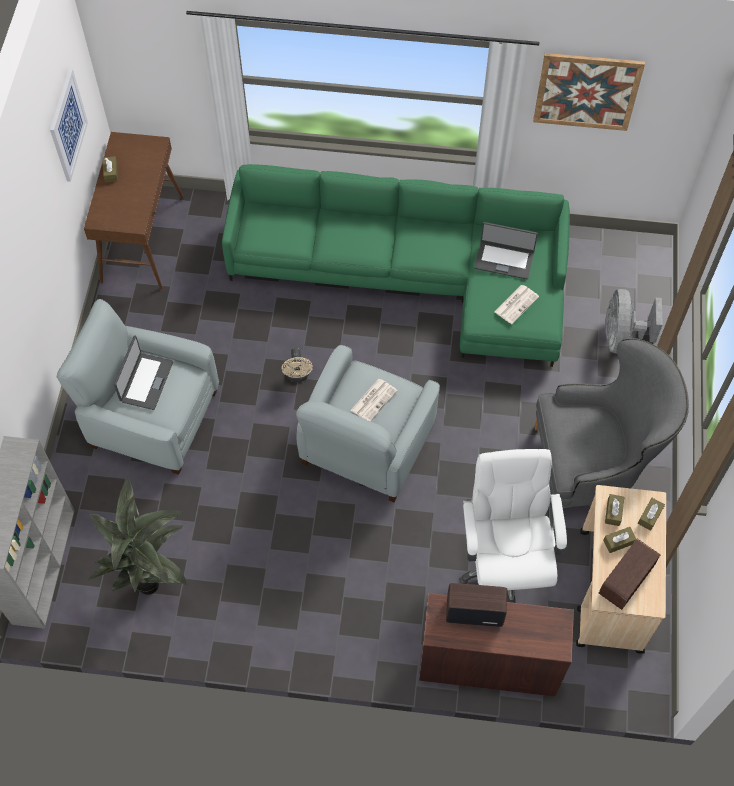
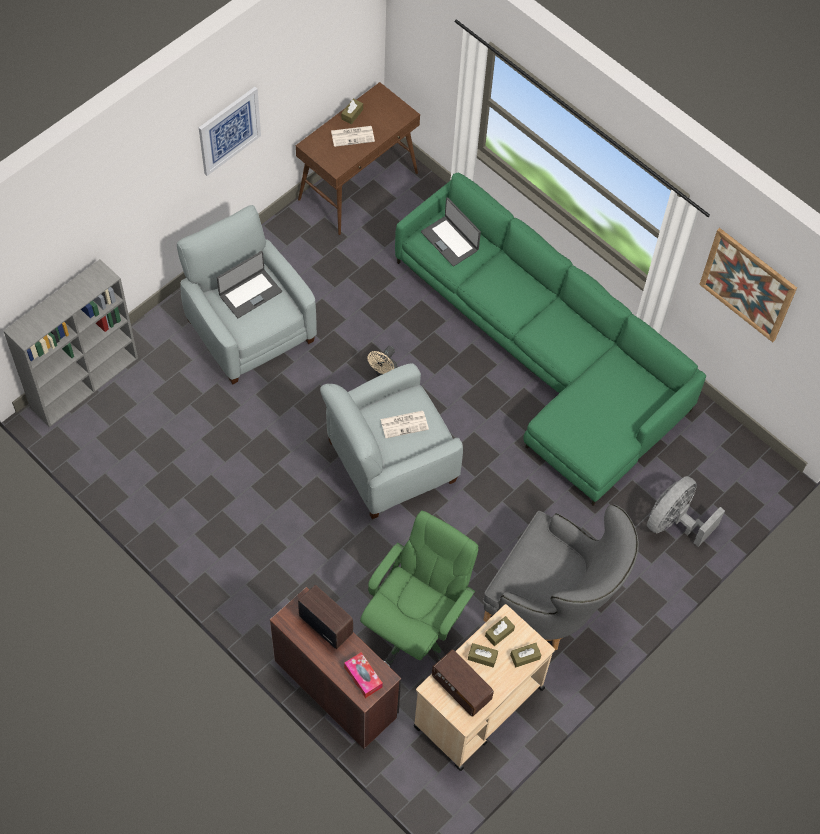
camera: 35 degrees right, 0 degrees up
picture [50,69,88,182] -> picture moved to [199,87,261,176]
potted plant [86,477,187,595] -> none
white office chair [459,449,567,603] -> green office chair [360,510,479,666]
laptop [474,222,538,279] -> laptop moved to [421,197,481,266]
newspaper [495,285,539,324] -> newspaper moved to [331,126,375,147]
radio [599,539,660,610] -> radio turned 120 degrees counterclockwise [432,649,494,717]
none -> tissue box [344,653,383,698]

